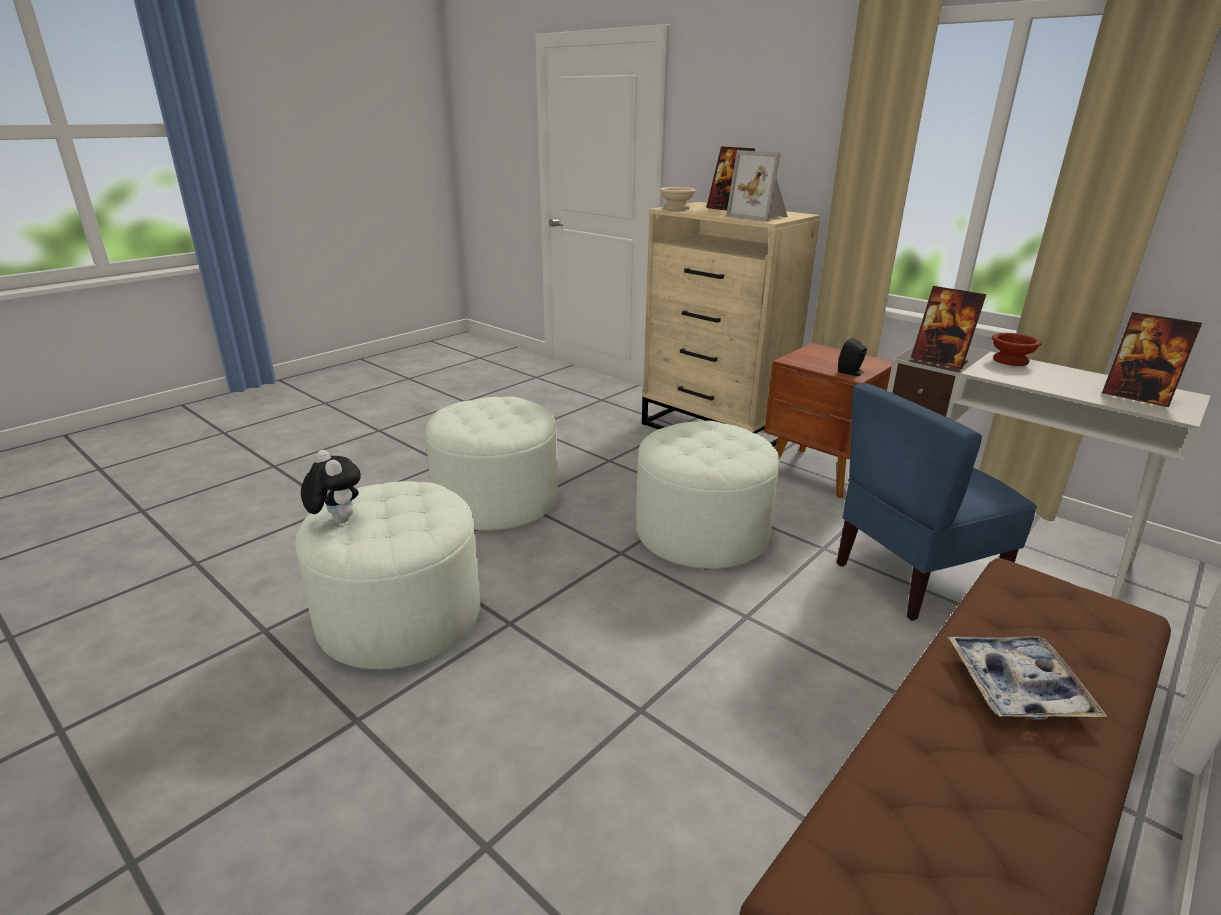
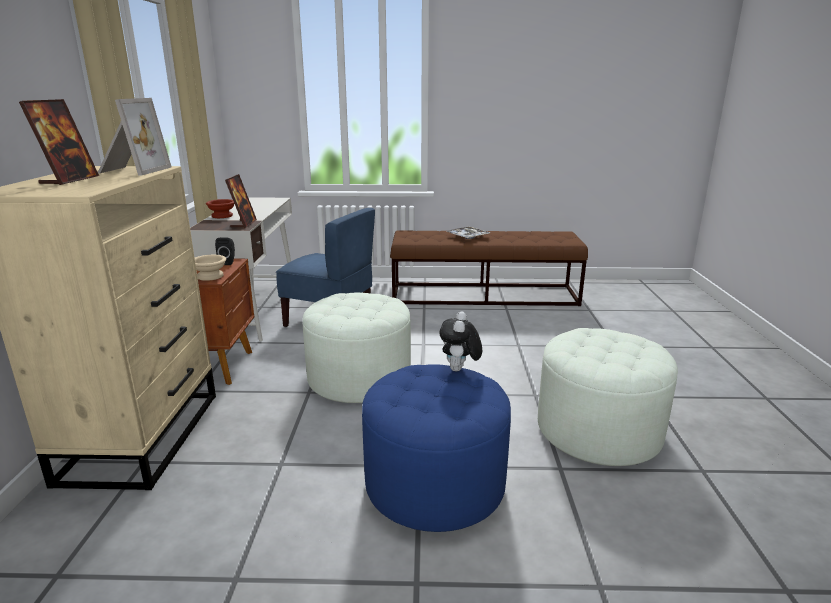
camera: 130 degrees left, 5 degrees down
plush toy [301,450,361,523] -> plush toy moved to [439,311,482,371]
white ottoman [425,396,558,531] -> blue ottoman [362,364,511,532]
beige bowl [660,187,696,210] -> beige bowl moved to [195,255,226,281]
picture frame [1102,312,1202,407] -> none

